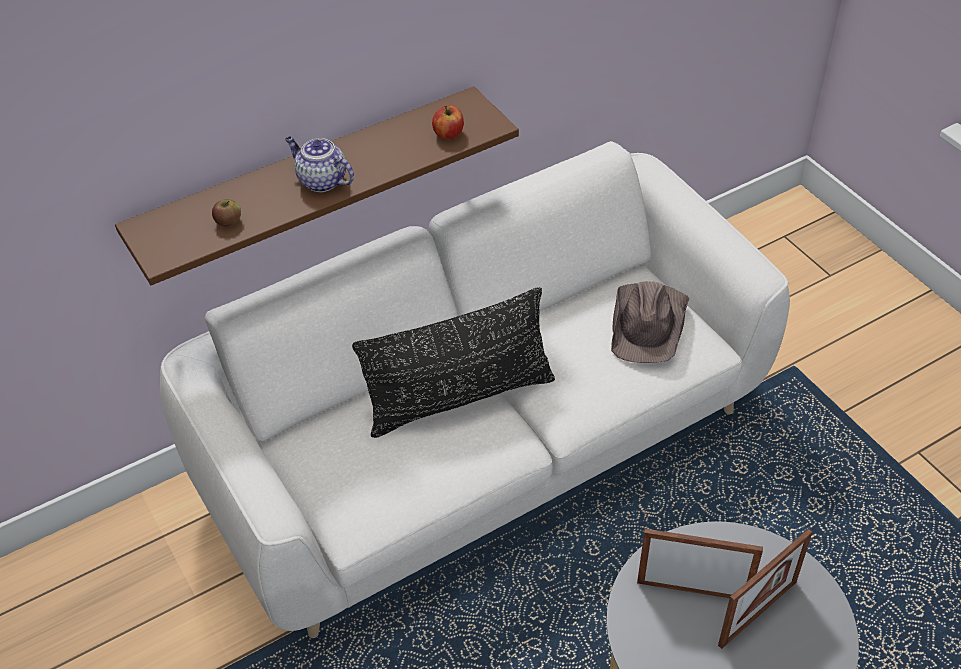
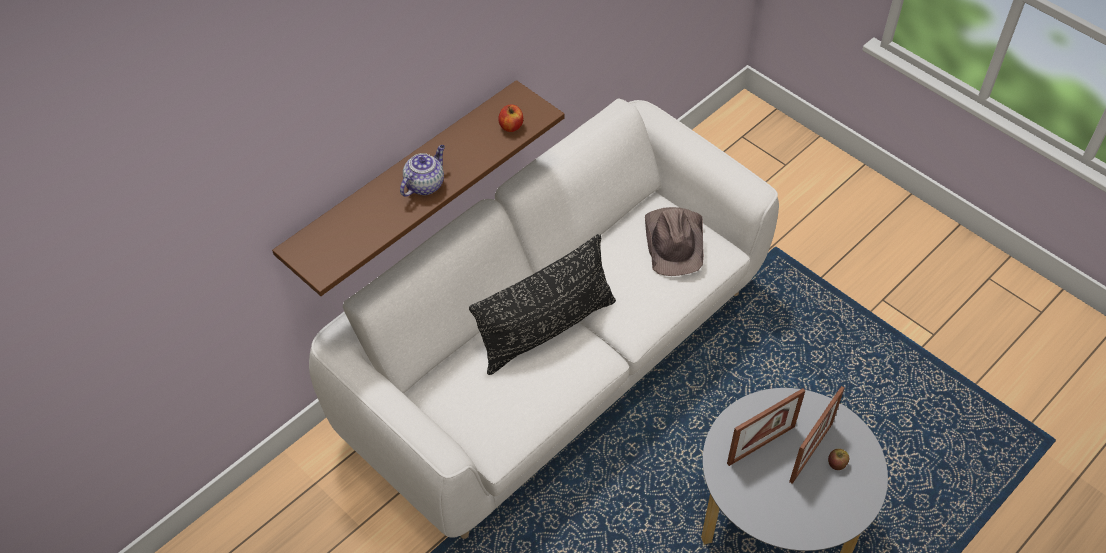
camera: 15 degrees left, 5 degrees up
apple [212,199,241,227] -> apple moved to [828,449,849,470]
teapot [285,136,354,192] -> teapot turned 105 degrees clockwise [400,145,445,197]
picture frame [637,529,763,598] -> picture frame turned 150 degrees clockwise [727,388,805,466]

